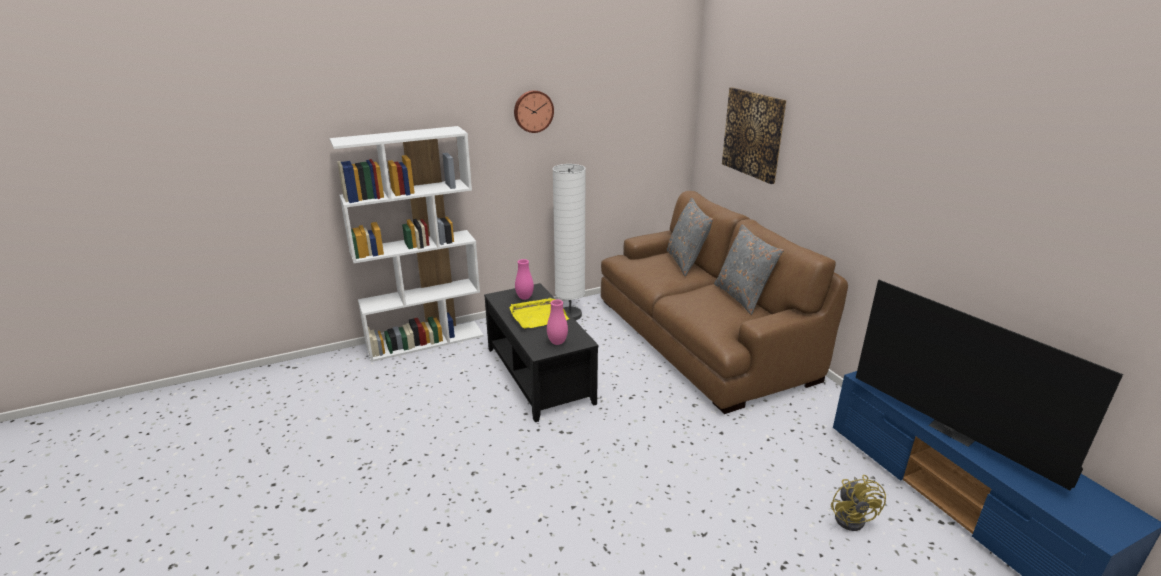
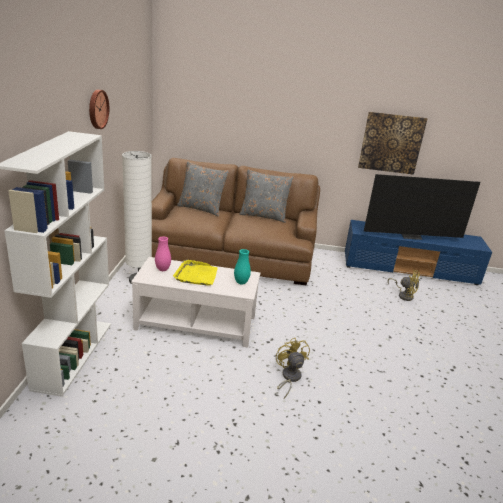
camera: 60 degrees left, 0 degrees up
black coffee table [484,283,599,422] -> white coffee table [131,257,260,348]
pink vase [547,300,568,345] -> turquoise vase [234,249,251,285]
picture [722,87,786,184] -> picture moved to [358,112,427,175]
none -> yellow fan [276,338,310,398]

